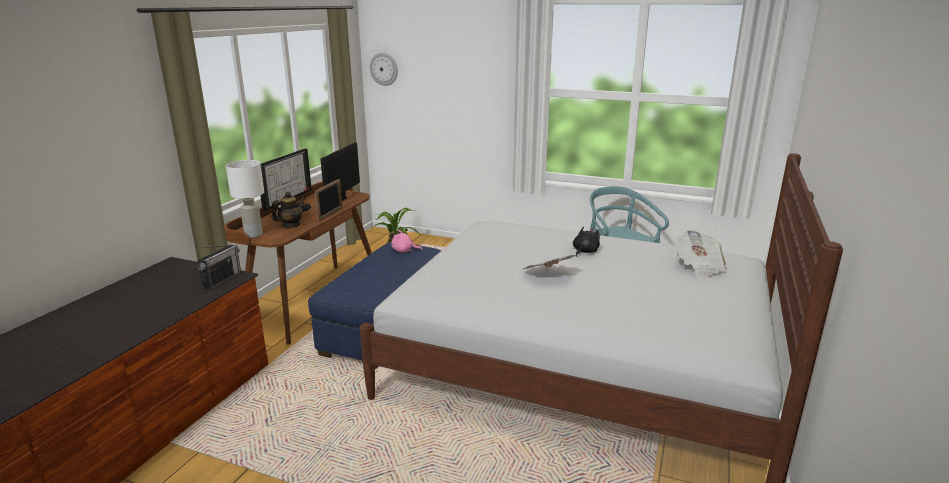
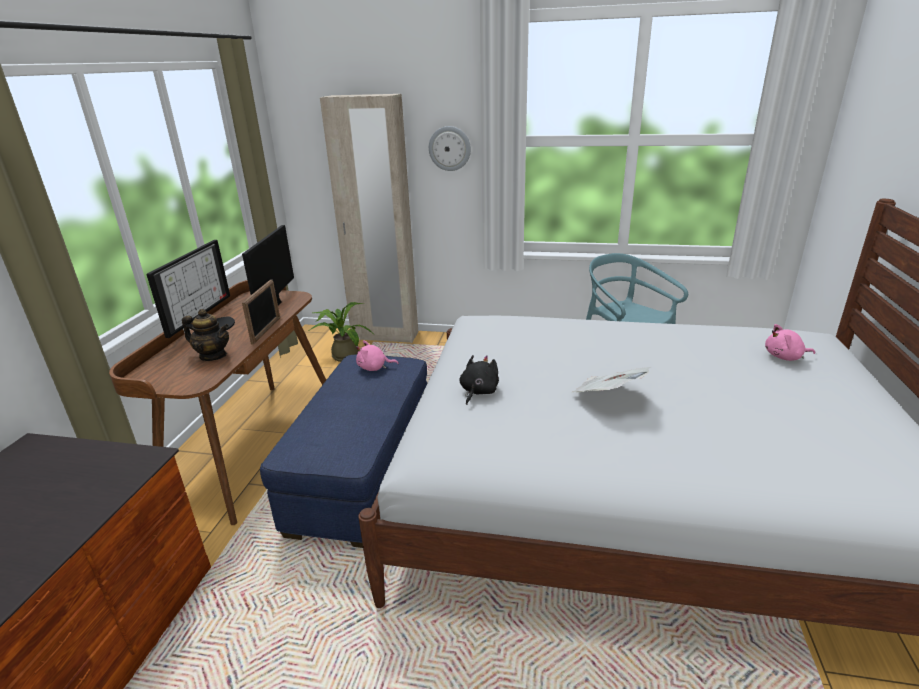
camera: 10 degrees left, 5 degrees up
radio [198,244,241,289] -> none
white table lamp [226,160,264,238] -> none
teapot [272,191,306,228] -> teapot turned 75 degrees clockwise [182,309,229,361]
wall clock [370,53,398,86] -> wall clock moved to [429,126,471,171]
black plush toy [573,227,600,257] -> black plush toy moved to [460,355,499,405]
newspaper [677,230,727,278] -> pink plush toy [765,324,815,361]
none -> beige wardrobe [320,94,418,343]

